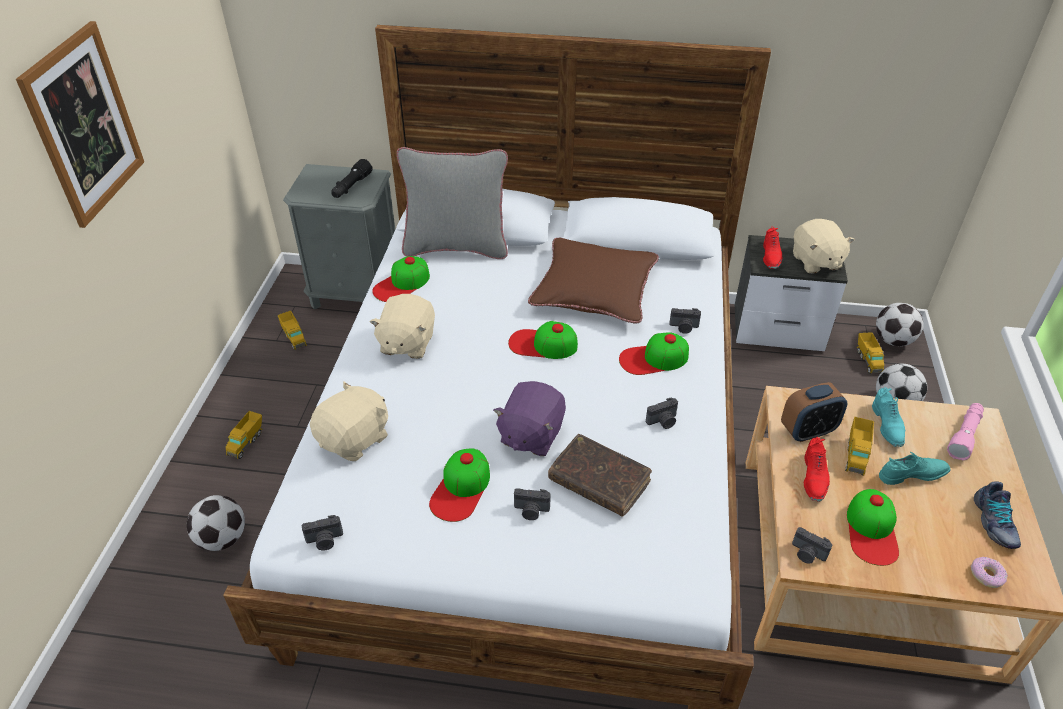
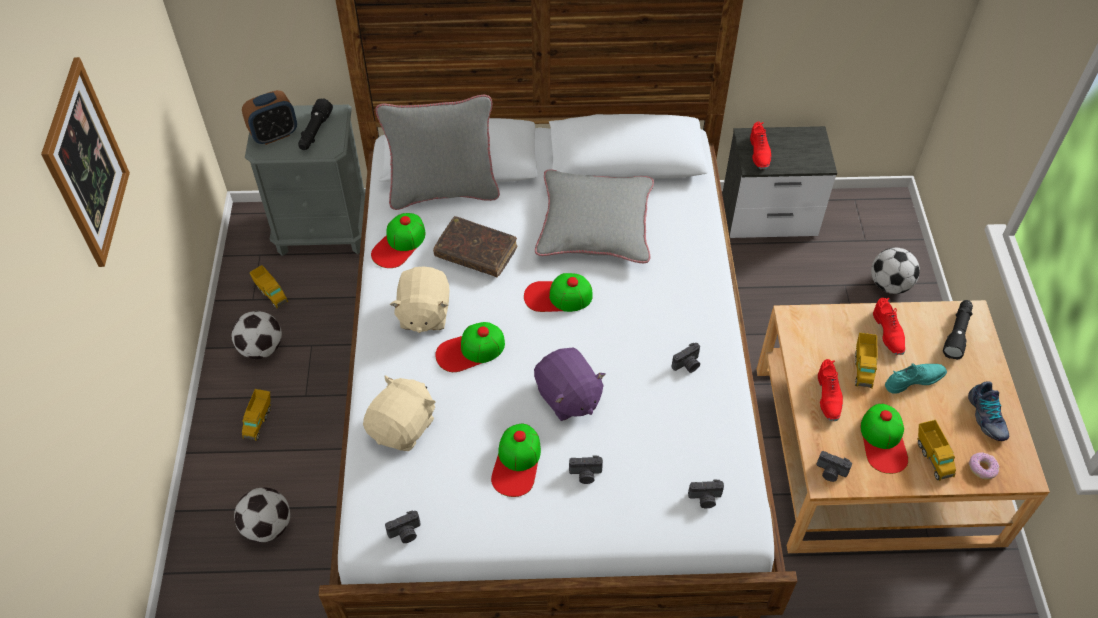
camera: 10 degrees left, 10 degrees up
purple plush toy [493,381,566,456] -> purple plush toy turned 45 degrees counterclockwise [534,348,606,421]
brown pillow [528,237,659,323] -> grey pillow [535,169,654,263]
brown book [548,434,652,517] -> brown book moved to [433,216,518,277]
cap [619,332,689,375] -> cap moved to [435,322,505,372]
camera [669,308,701,334] -> camera moved to [688,479,724,508]
alarm clock [781,382,847,442] -> alarm clock moved to [242,90,297,145]
beige plush toy [793,219,855,274] -> none
toy truck [857,332,884,374] -> toy truck moved to [917,420,956,481]
turquoise shoe [872,387,905,447] -> red shoe [873,298,905,355]
football [876,303,924,346] -> football moved to [232,311,282,359]
pink flashlight [947,403,984,460] -> black flashlight [943,300,973,360]

